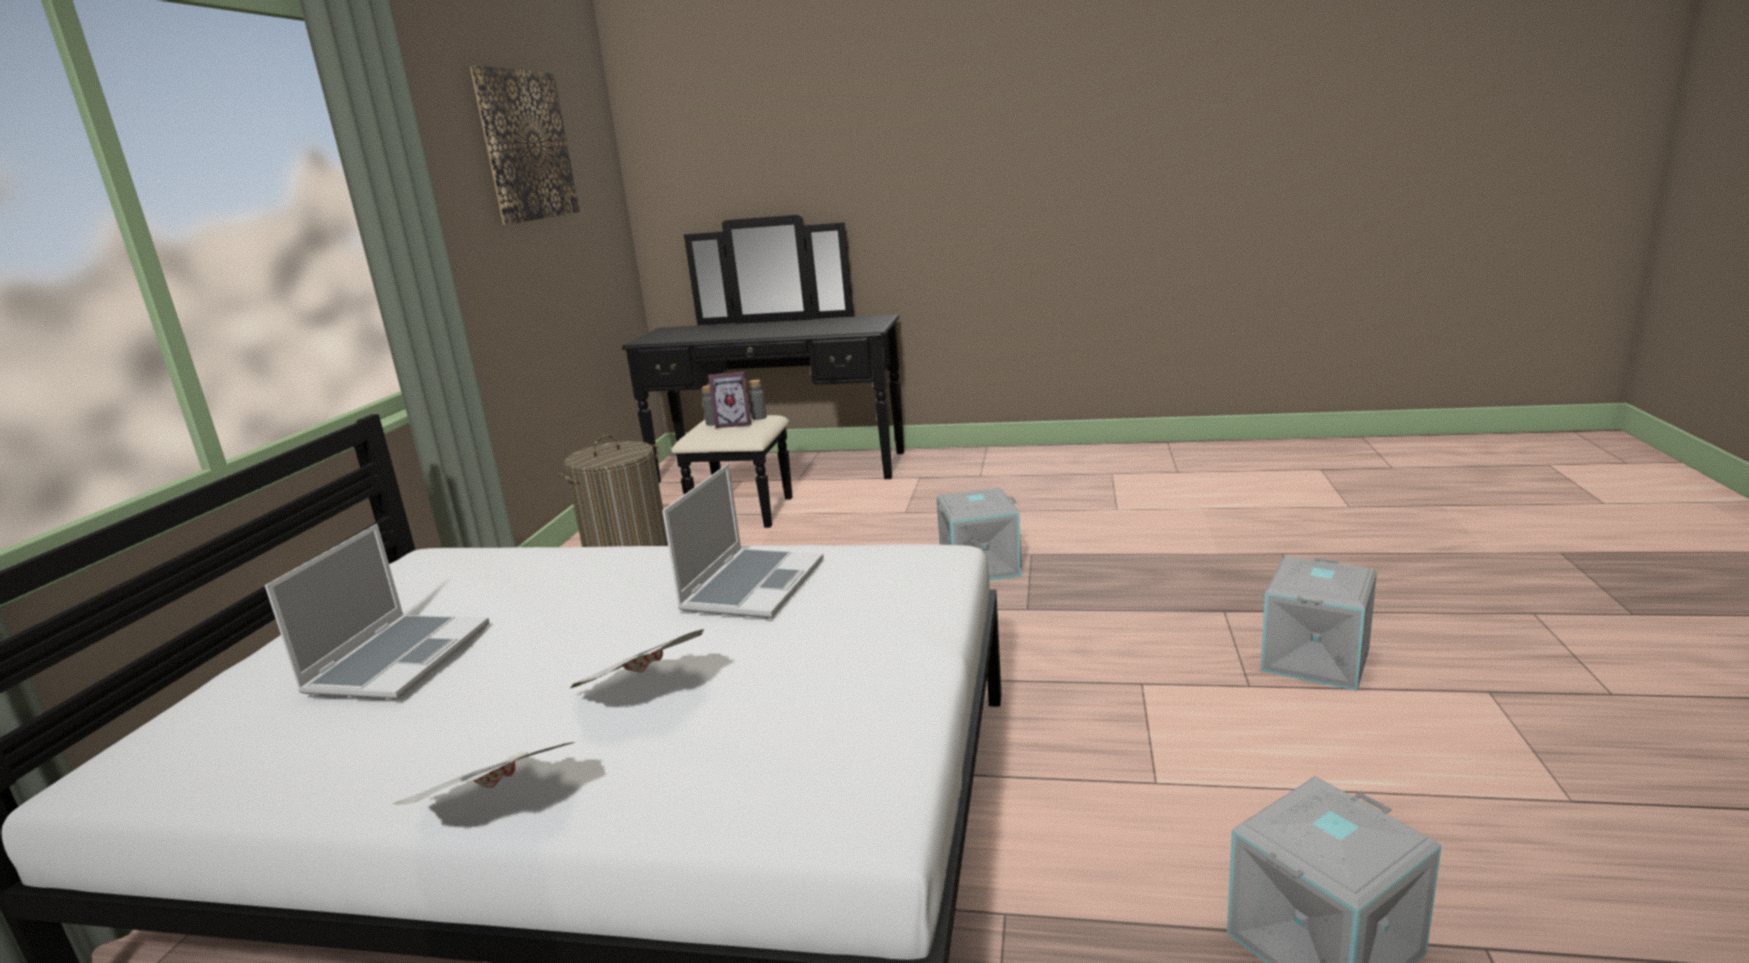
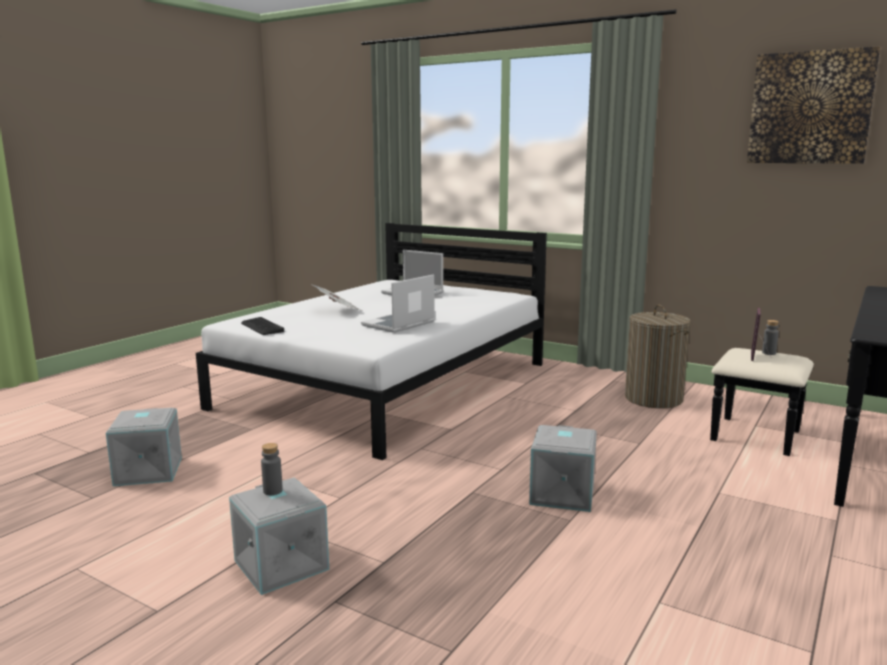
camera: 110 degrees right, 5 degrees down
newspaper [393,742,575,805] -> none
laptop [662,464,824,618] -> laptop turned 90 degrees clockwise [361,274,435,333]
grey bottle [749,380,767,420] -> grey bottle moved to [261,443,283,495]
none -> keyboard [241,317,284,335]

